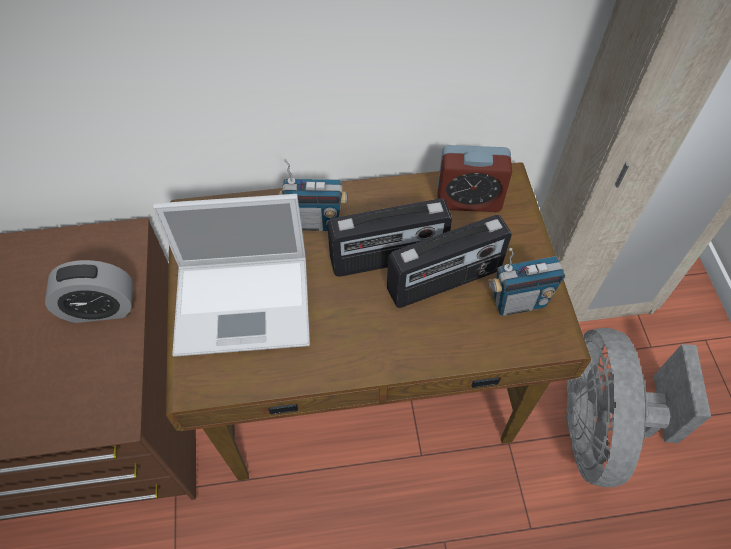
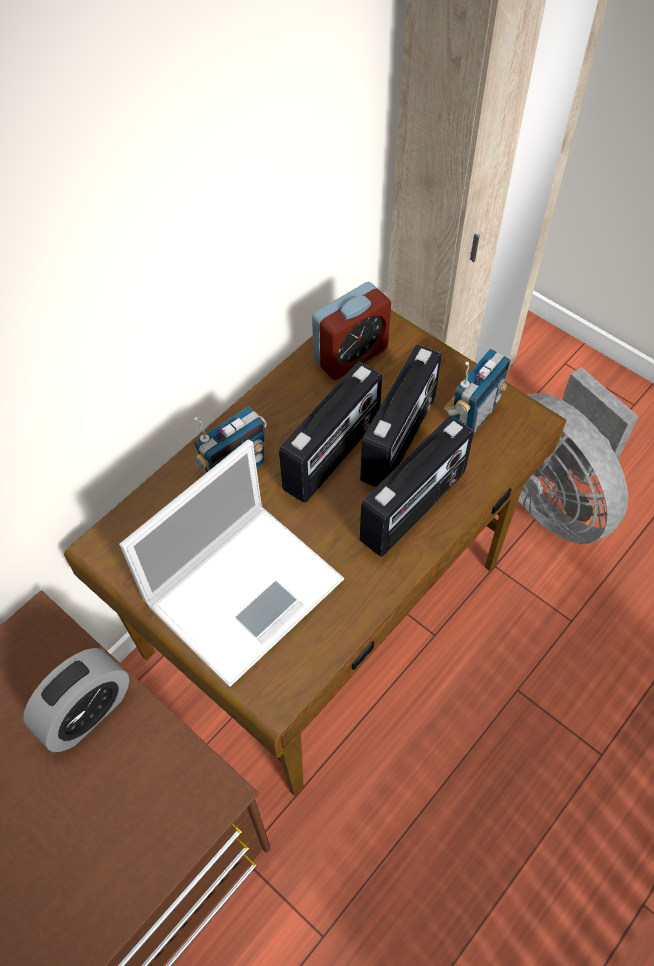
camera: 40 degrees left, 0 degrees up
none -> radio [360,416,474,557]

